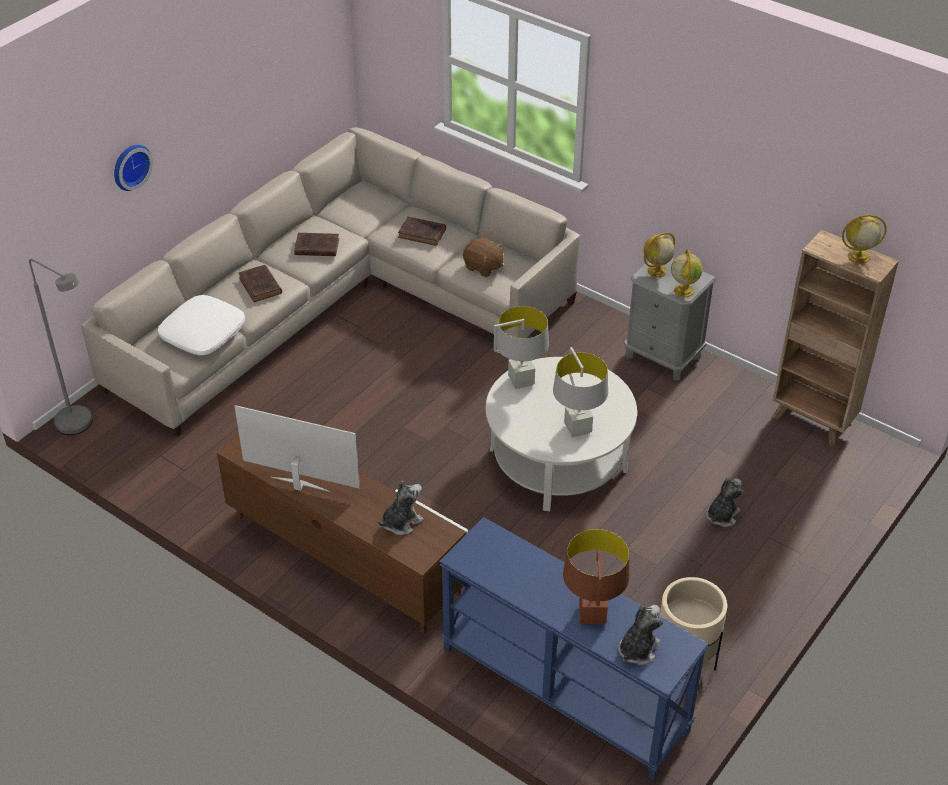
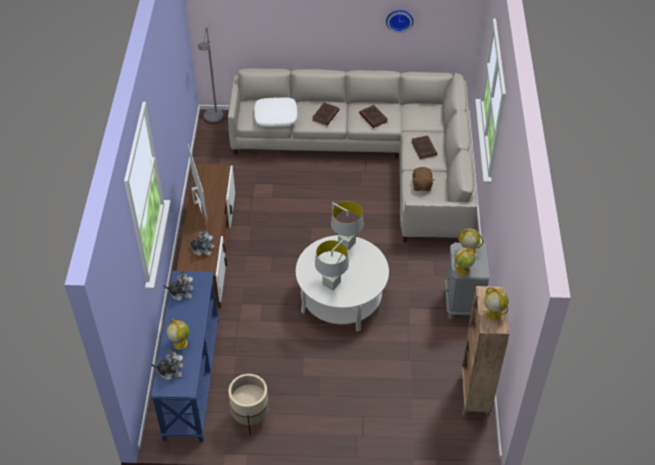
camera: 55 degrees right, 5 degrees up
wall clock [114,145,153,191] -> wall clock moved to [386,10,414,33]
brown table lamp [563,529,629,624] -> globe [166,319,189,349]
plush toy [706,478,744,527] -> plush toy moved to [163,271,194,301]

